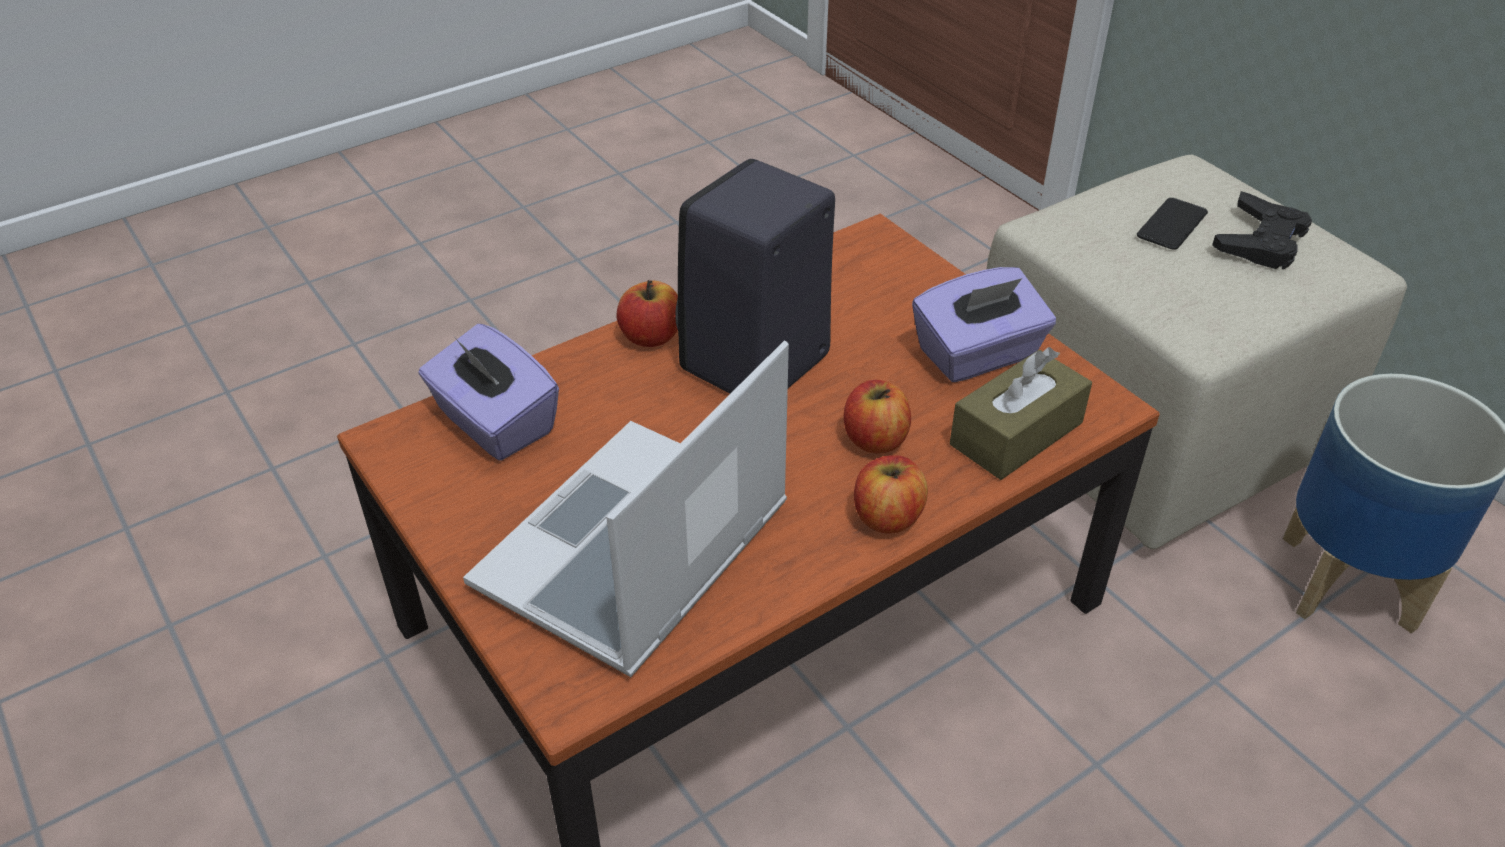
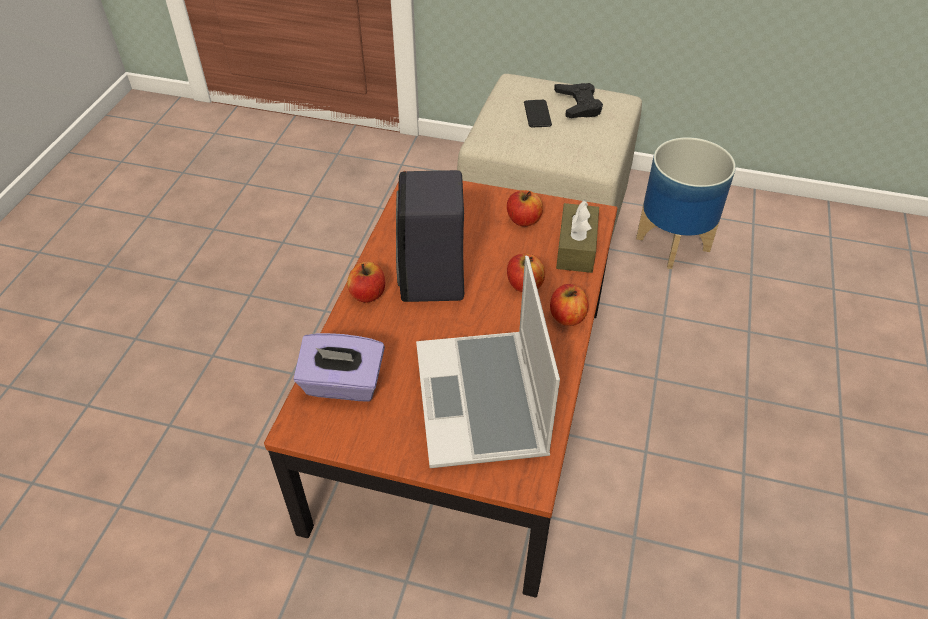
camera: 40 degrees left, 5 degrees up
purple tissue box [912,267,1056,382] -> apple [507,190,543,226]

